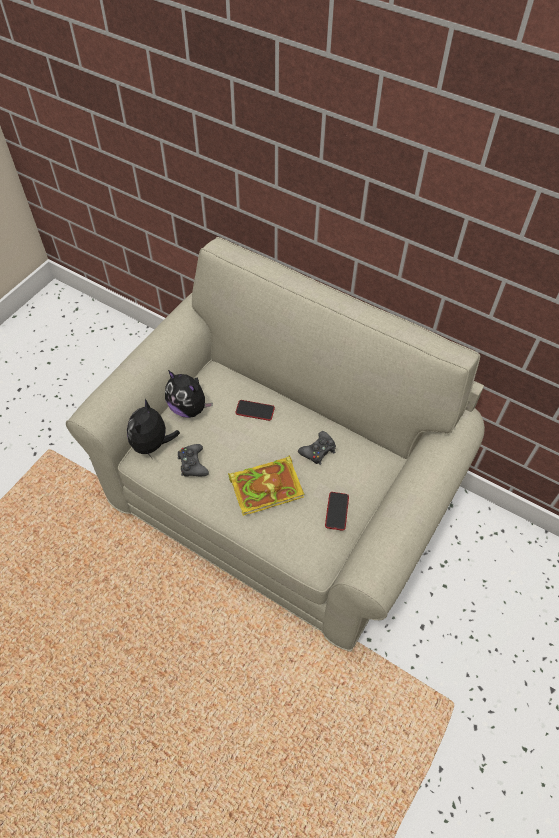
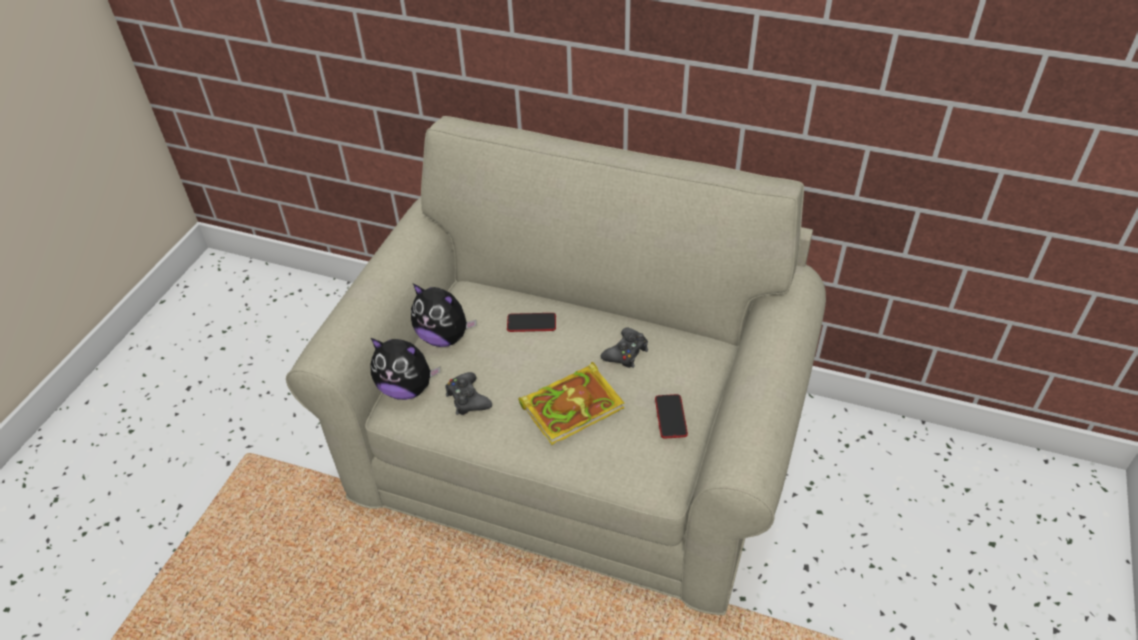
camera: 10 degrees left, 10 degrees down
plush toy [127,399,180,457] -> plush toy turned 75 degrees counterclockwise [370,338,440,400]

